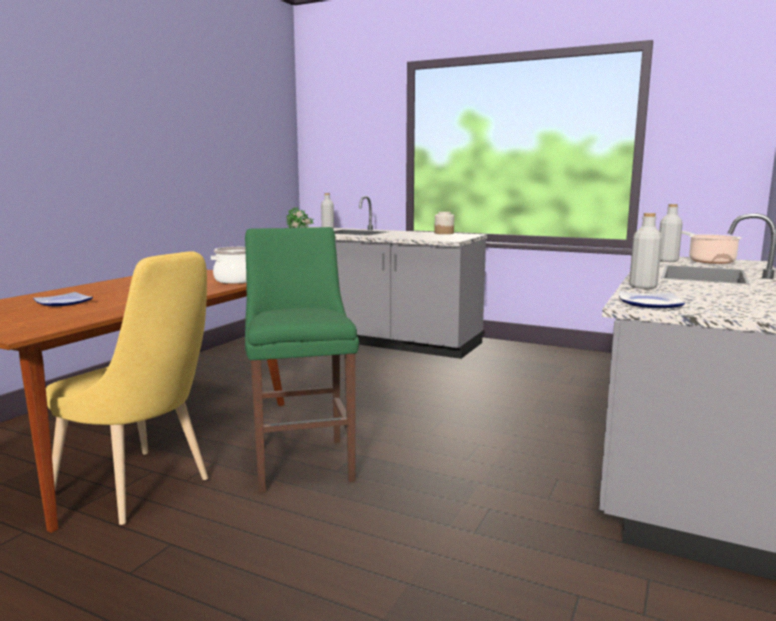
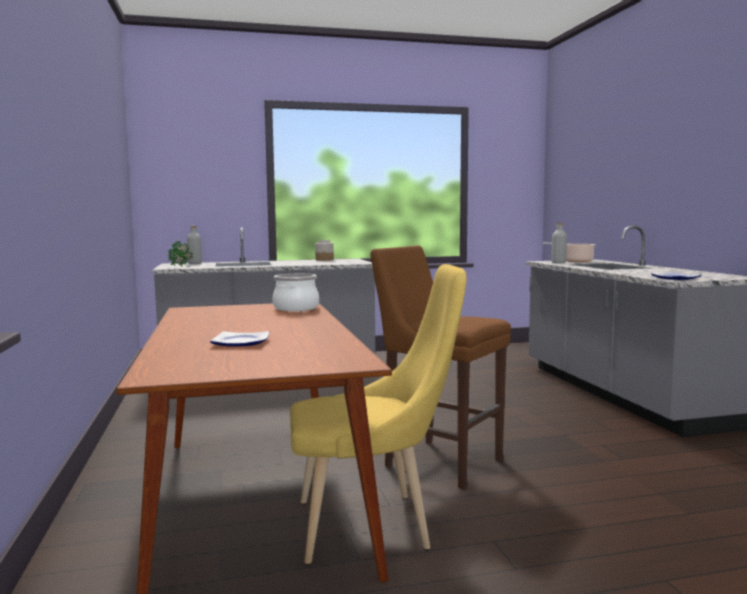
camera: 40 degrees left, 5 degrees down
green stool [245,227,359,492] -> brown stool [370,246,511,489]
grey bottle [629,213,662,289] -> none

